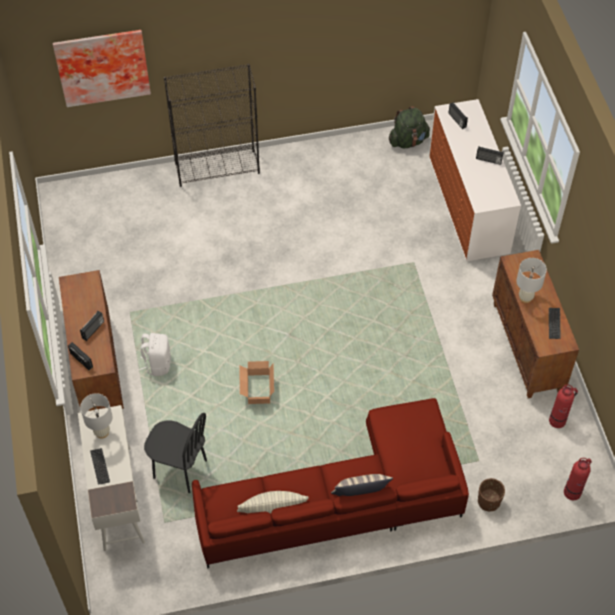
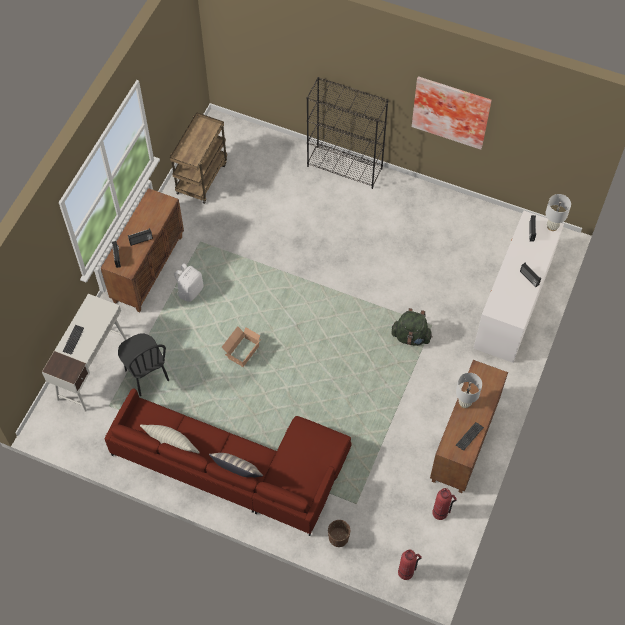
camera: 35 degrees right, 5 degrees up
picture [53,30,151,107] -> picture moved to [412,76,492,150]
white table lamp [80,393,112,439] -> white table lamp moved to [546,194,571,231]
green backpack [389,106,430,148] -> green backpack moved to [392,308,433,346]
none -> brown cart [170,112,227,204]

